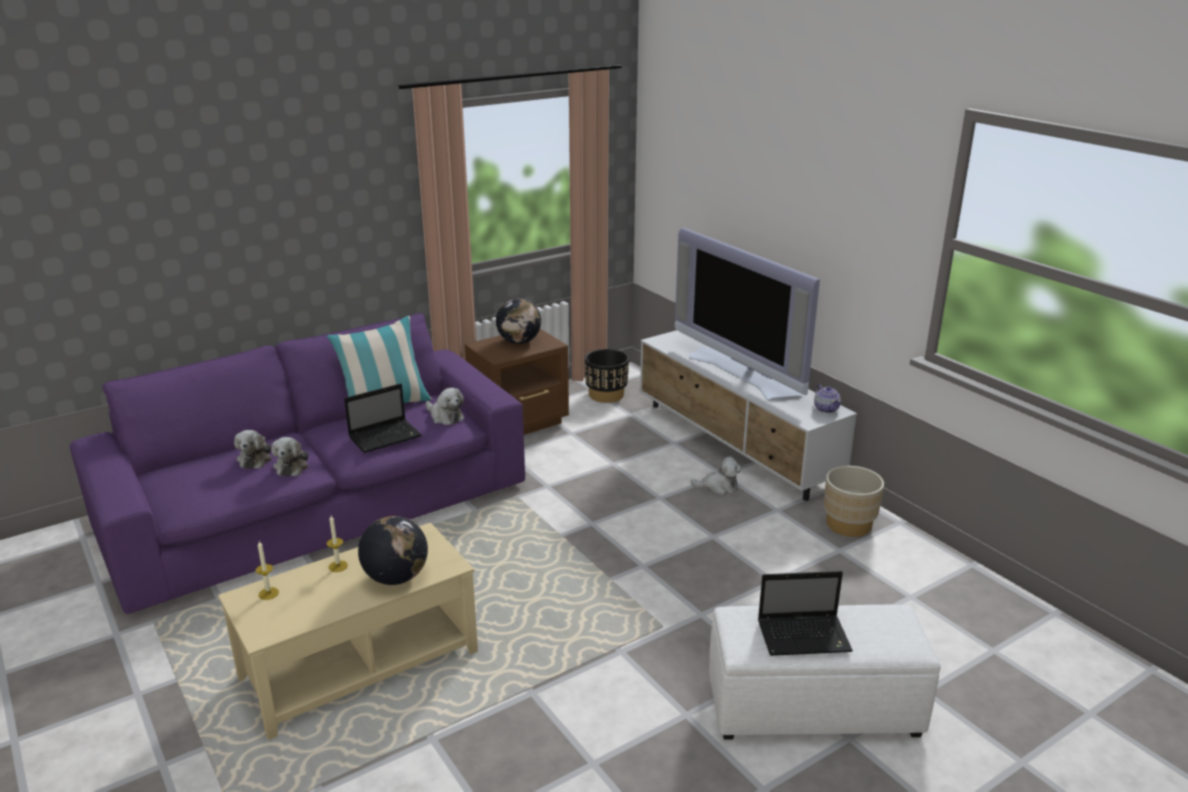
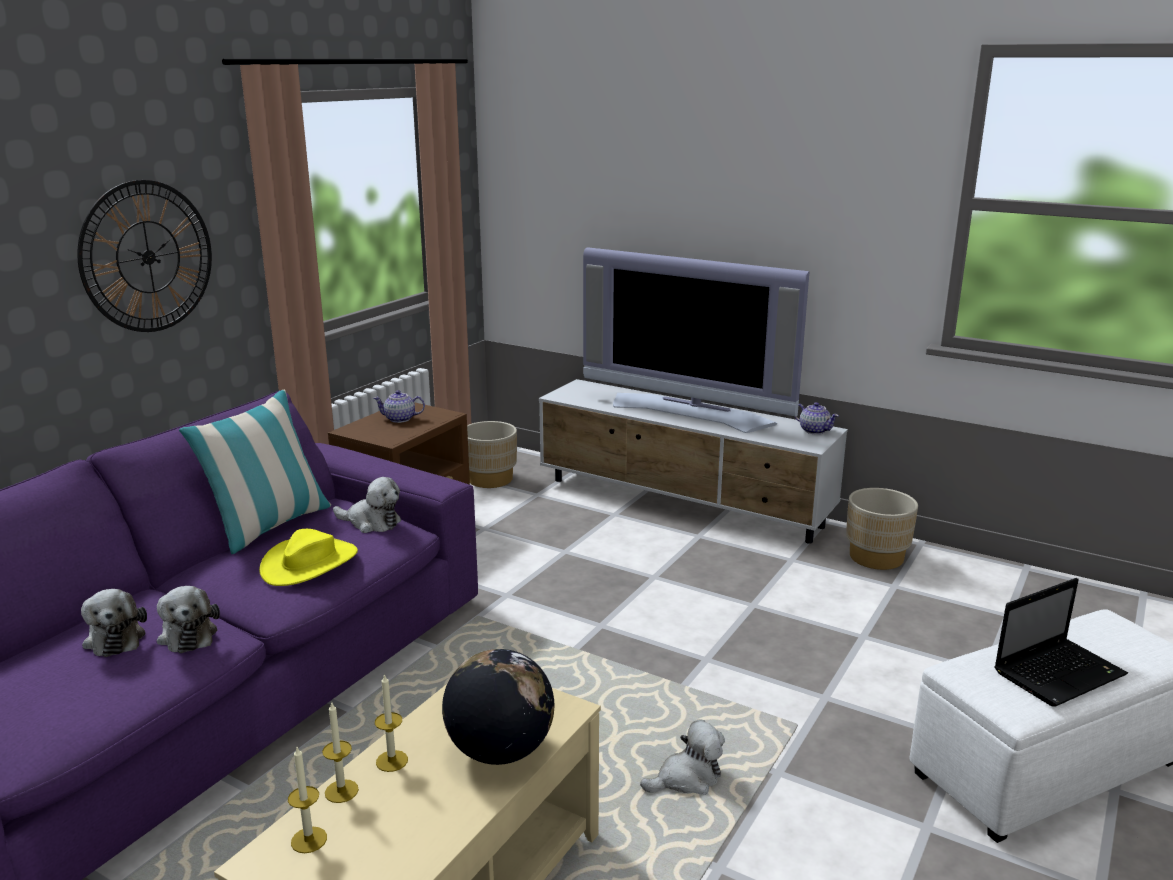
camera: 25 degrees left, 5 degrees down
laptop [344,383,422,453] -> yellow hat [259,529,358,586]
globe [496,298,541,344] -> teapot [373,390,425,423]
black planter [585,349,629,403] -> beige planter [467,421,517,488]
plush toy [691,457,742,495] -> plush toy moved to [640,719,725,795]
none -> wall clock [77,180,212,332]
none -> candle [322,701,359,803]

